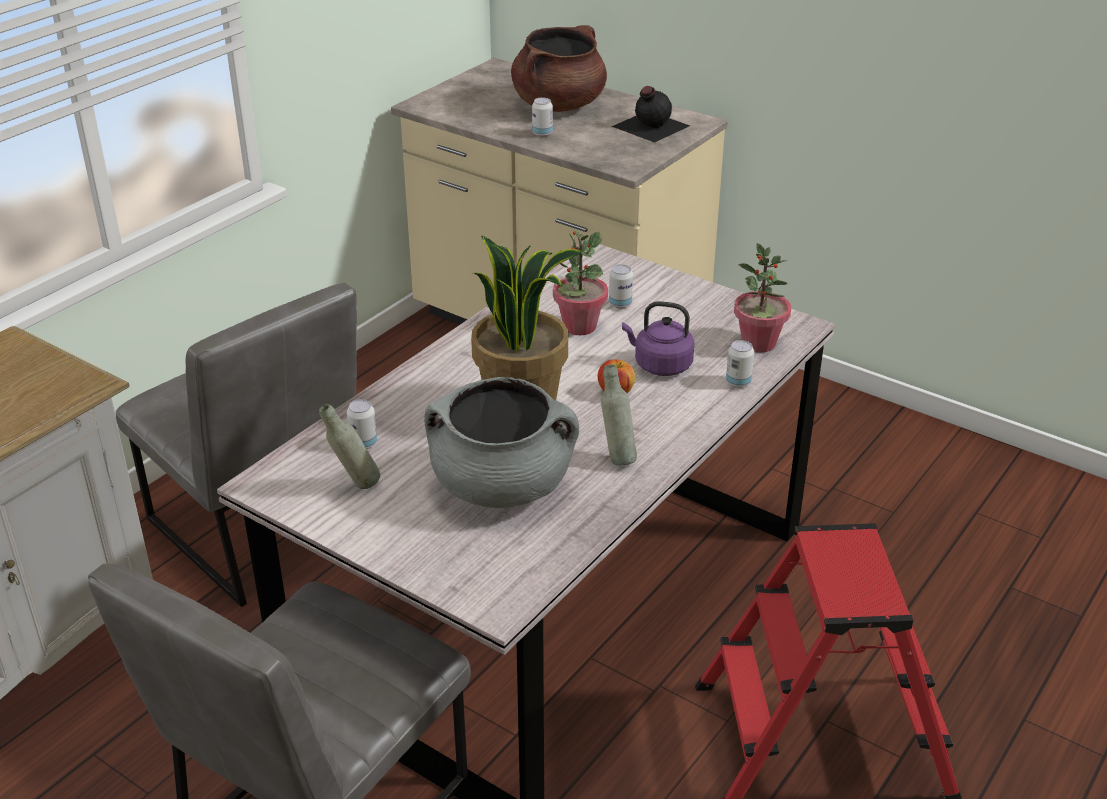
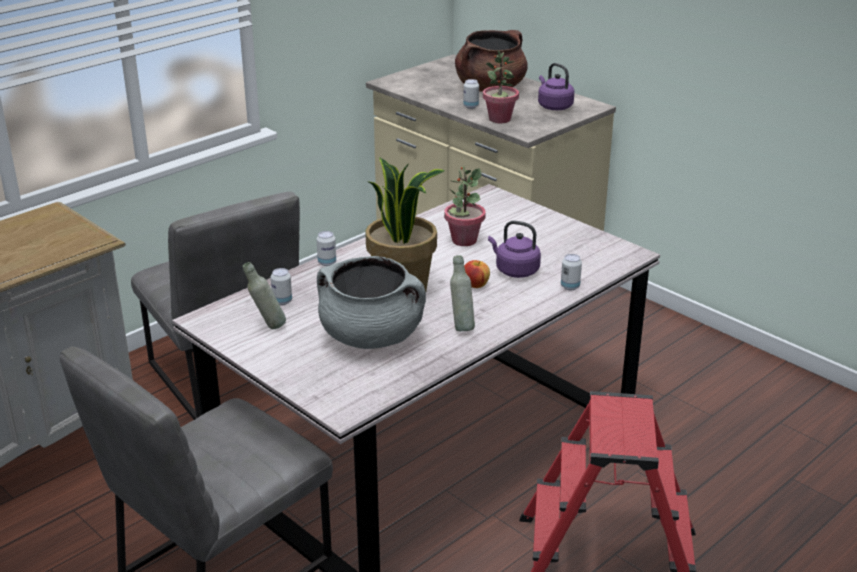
camera: 10 degrees right, 5 degrees down
can [609,264,633,309] -> can moved to [317,231,336,266]
black bottle [611,86,690,143] -> purple kettle [538,63,574,110]
potted plant [734,243,791,353] -> potted plant moved to [483,50,519,123]

